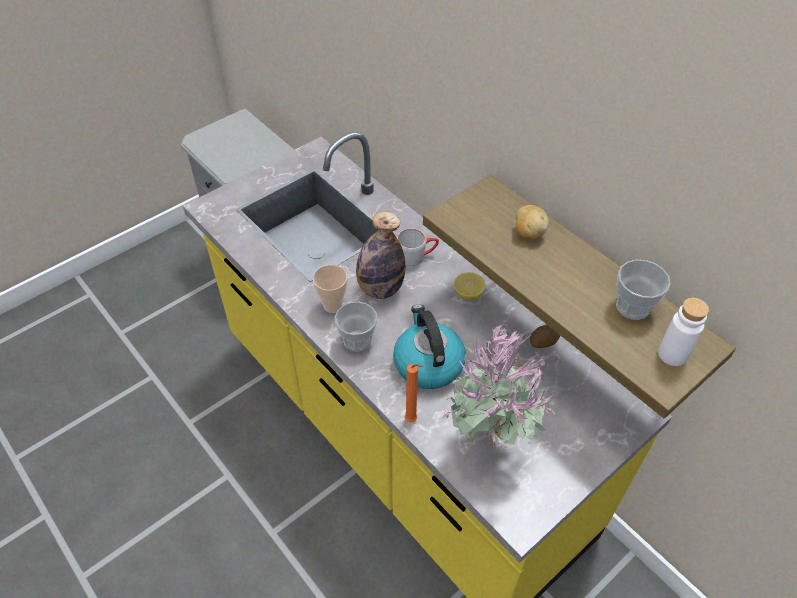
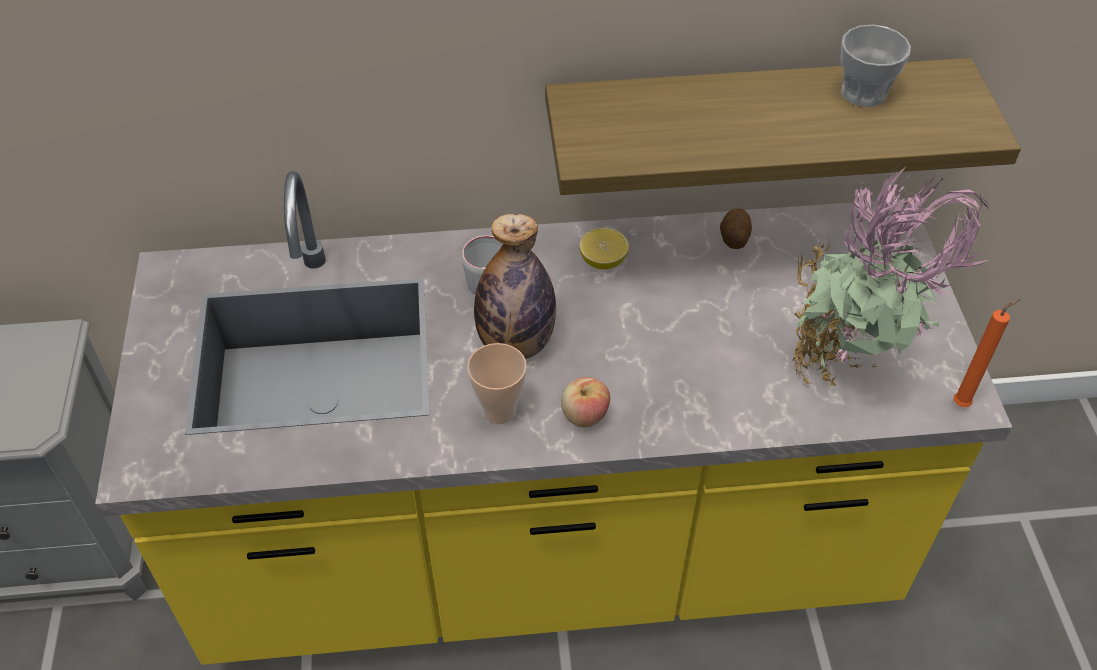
camera: 55 degrees left, 0 degrees up
cup [335,301,377,352] -> apple [561,377,610,427]
kettle [393,305,466,389] -> none
orange candle [405,364,423,422] -> orange candle moved to [953,299,1020,407]
potato [515,205,549,239] -> none
white bottle [658,298,709,366] -> none

